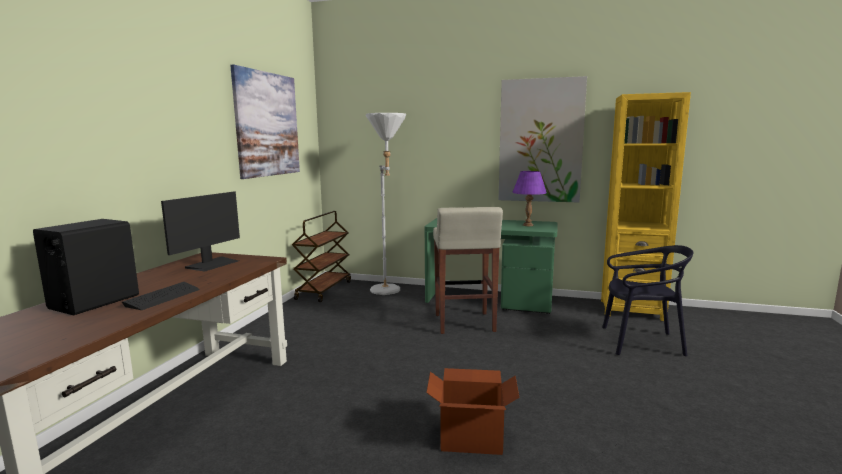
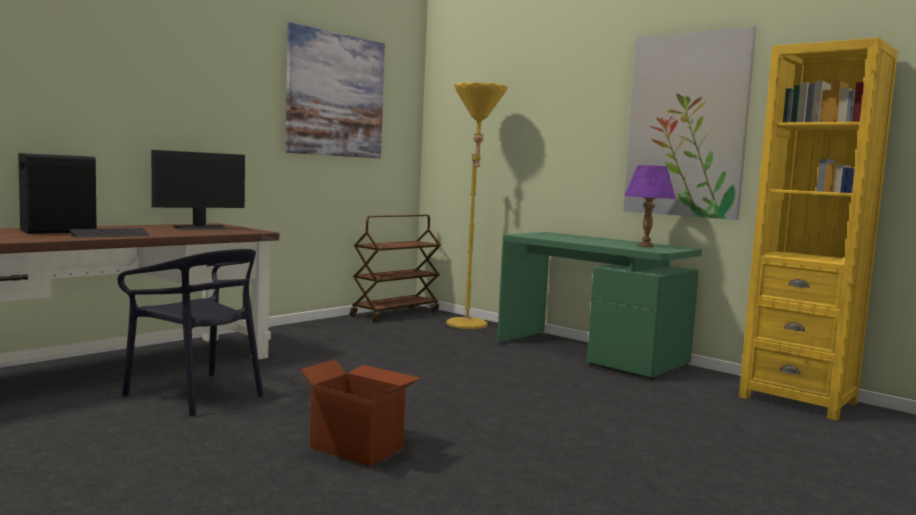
camera: 25 degrees right, 5 degrees down
white floor lamp [366,113,406,295] -> yellow floor lamp [446,82,508,329]
beige stool [433,207,503,334] -> none
black chair [602,245,693,356] -> black chair moved to [118,249,263,416]

